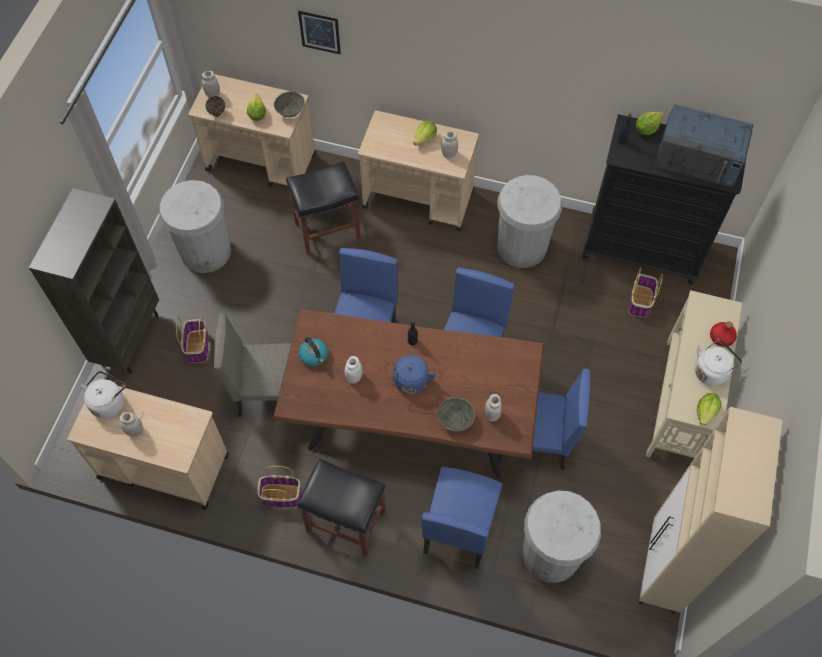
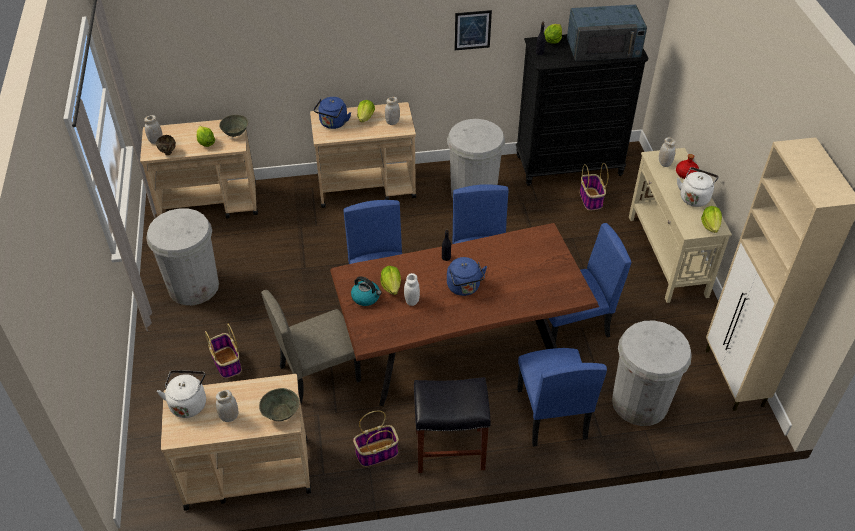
camera: 25 degrees left, 15 degrees down
brown bookcase [29,188,159,374] -> none
black stool [286,161,361,255] -> none
picture [298,10,341,54] -> picture moved to [454,10,492,50]
grey bowl [437,398,475,431] -> grey bowl moved to [259,388,299,421]
white jar [485,394,502,422] -> white jar moved to [659,137,676,167]
none -> blue kettle [314,97,351,129]
none -> lettuce [380,266,401,295]

